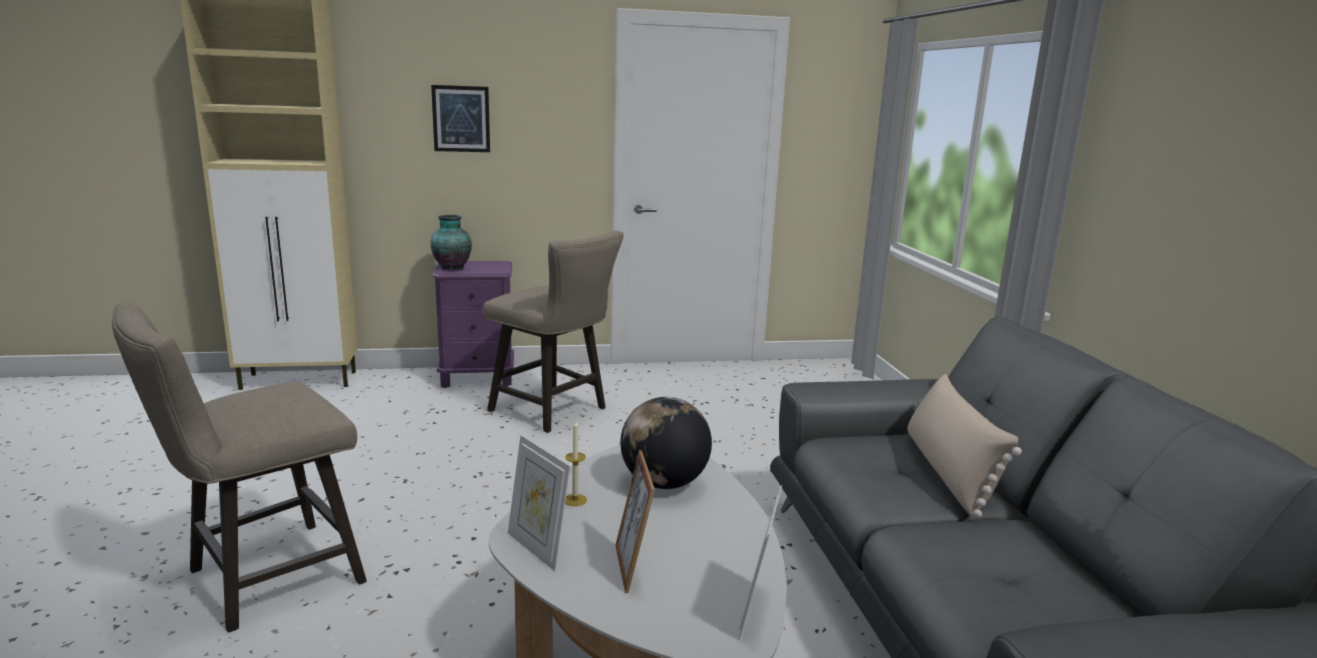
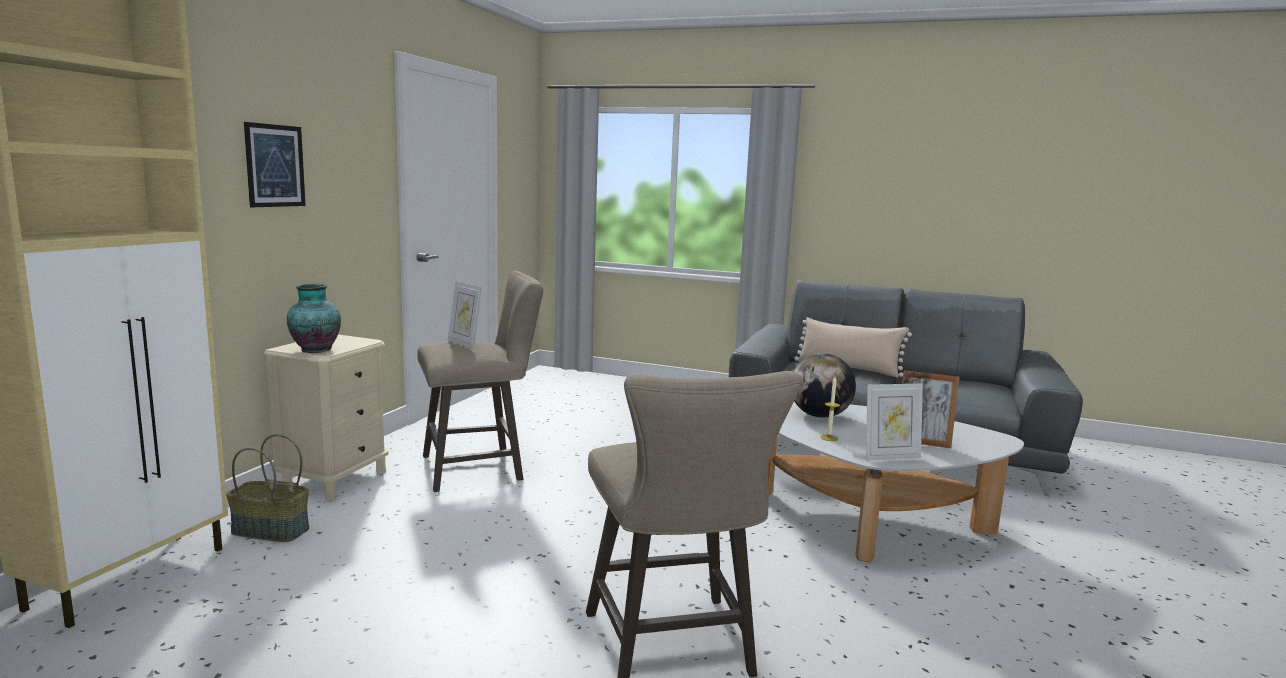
camera: 60 degrees left, 5 degrees down
purple nightstand [432,261,514,388] -> beige nightstand [264,334,389,500]
picture frame [738,485,782,640] -> picture frame moved to [448,281,482,349]
none -> basket [226,434,309,542]

